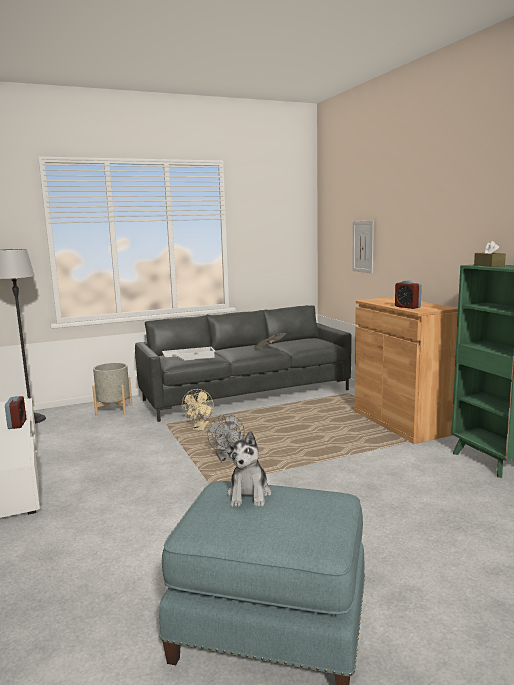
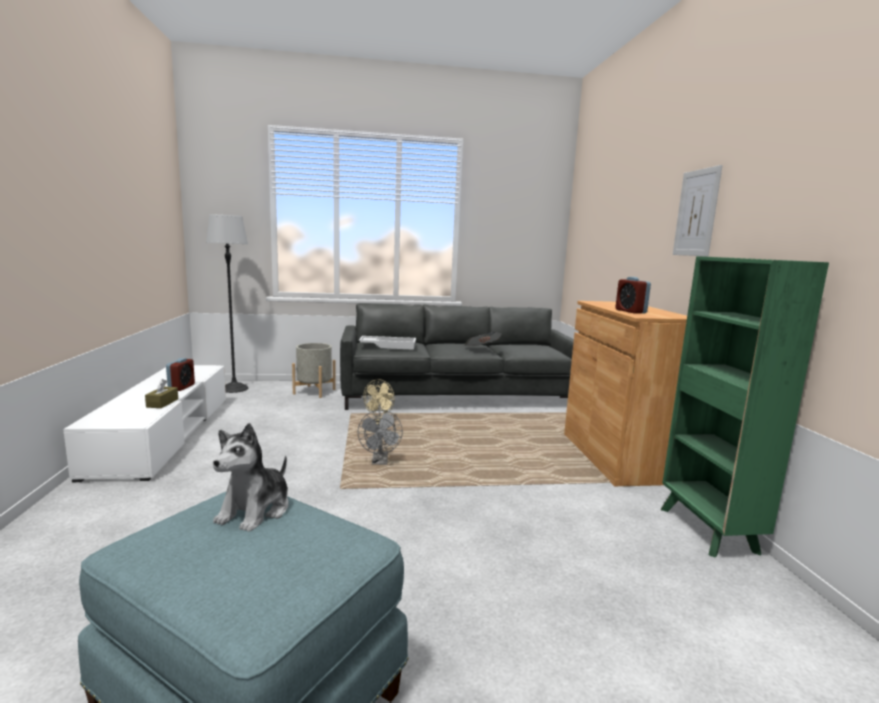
camera: 15 degrees right, 0 degrees up
picture [352,220,374,273] -> picture moved to [673,165,723,257]
brown tissue box [474,241,506,267] -> brown tissue box moved to [145,379,178,408]

